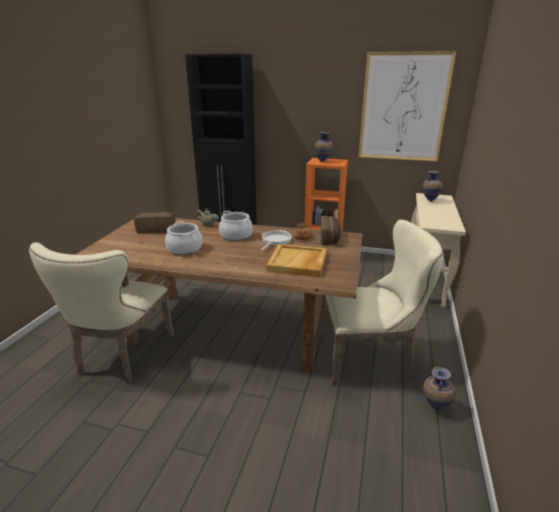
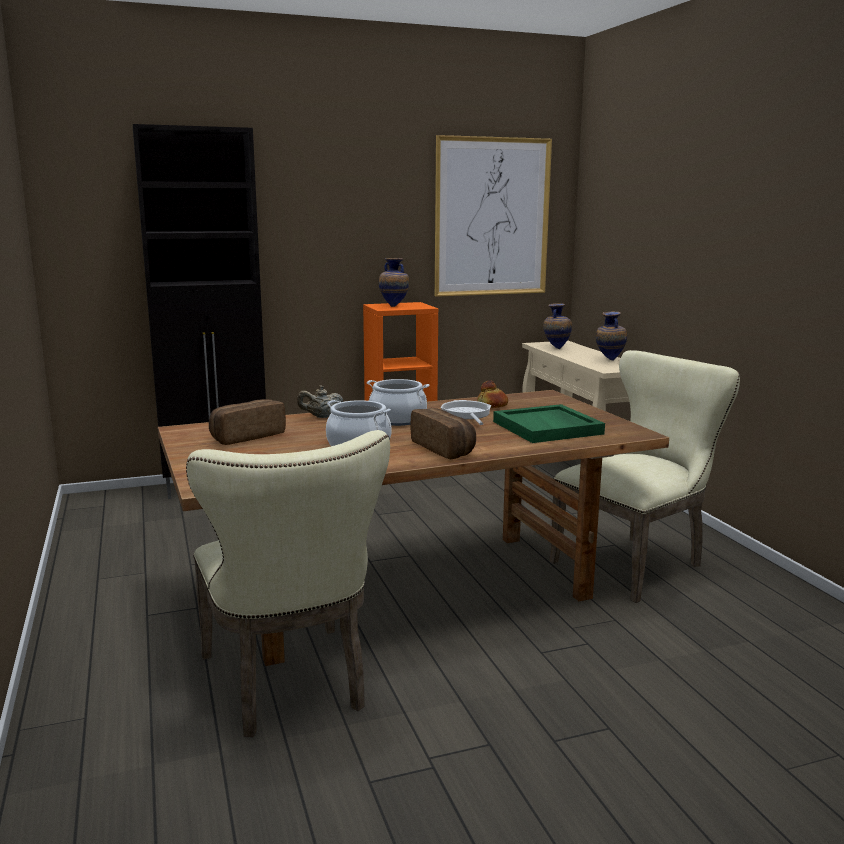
camera: 35 degrees left, 10 degrees down
beige tray [266,244,327,277] -> green tray [493,404,605,443]
bread [320,216,341,245] -> bread moved to [411,408,476,459]
vase [423,367,456,410] -> vase moved to [596,312,627,361]

